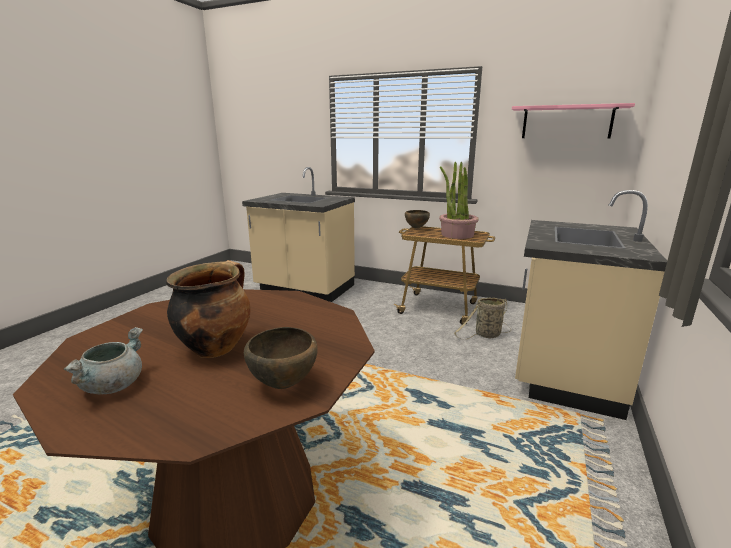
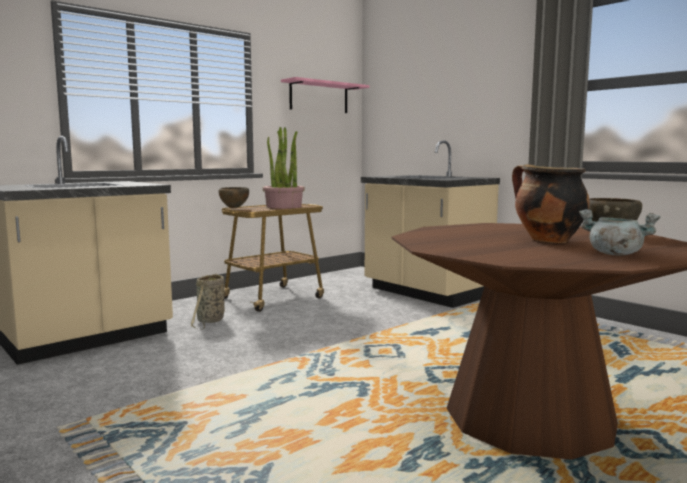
camera: 65 degrees left, 10 degrees down
basket [454,297,511,340] -> basket moved to [191,273,225,329]

